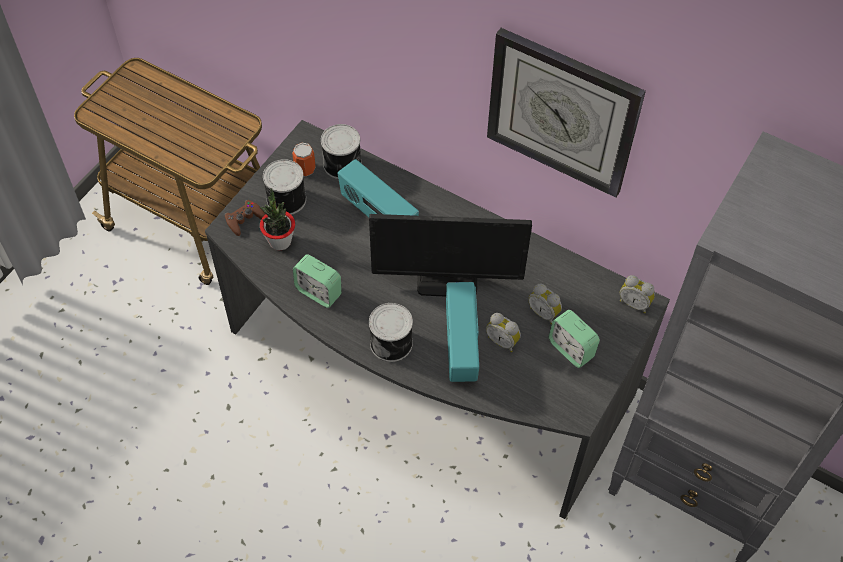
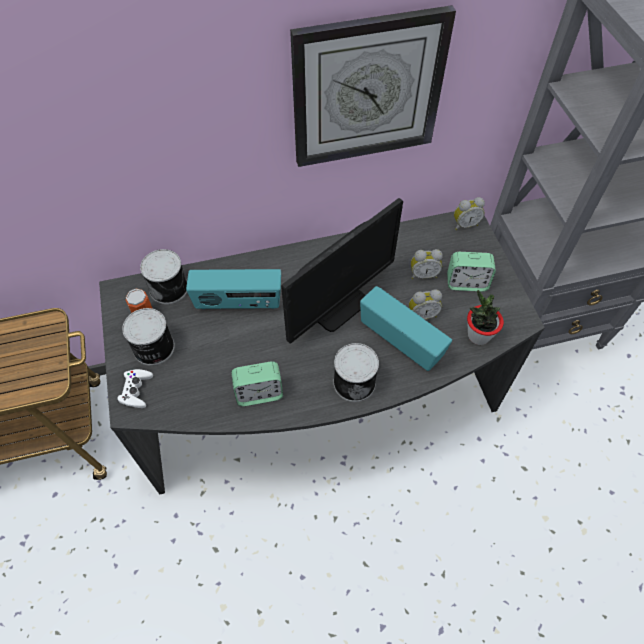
camera: 45 degrees left, 0 degrees up
brown game controller [225,200,265,236] -> white game controller [116,369,153,408]
potted plant [259,188,295,250] -> potted plant moved to [467,290,504,345]

